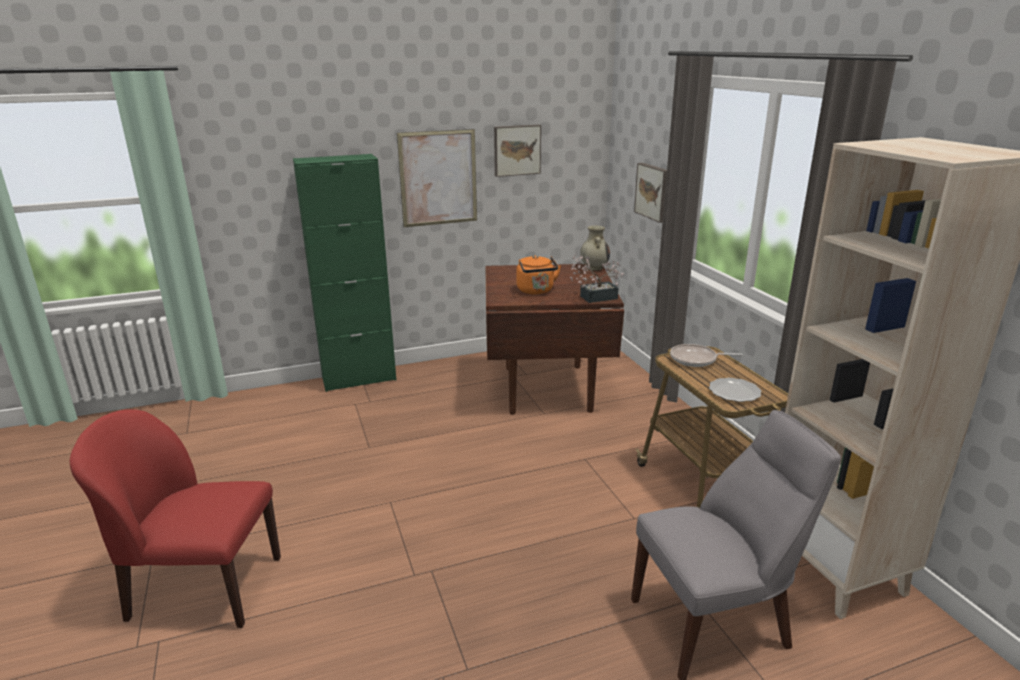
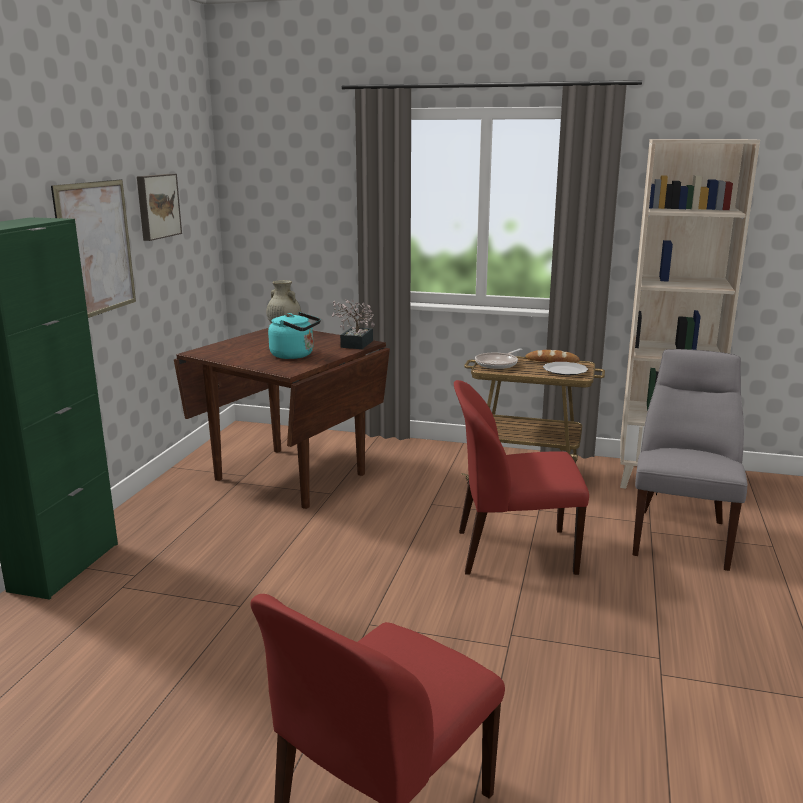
camera: 55 degrees left, 5 degrees down
orange kettle [516,255,561,294] -> turquoise kettle [268,312,321,359]
picture [634,163,667,223] -> none
none -> red chair [454,380,589,575]
none -> bread [525,350,580,363]

